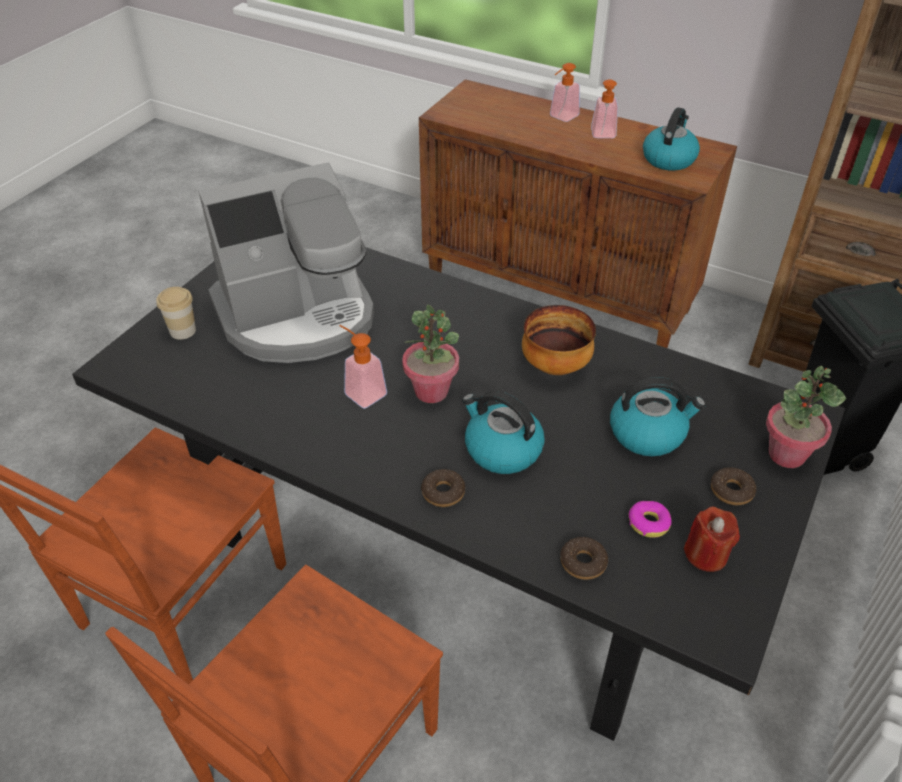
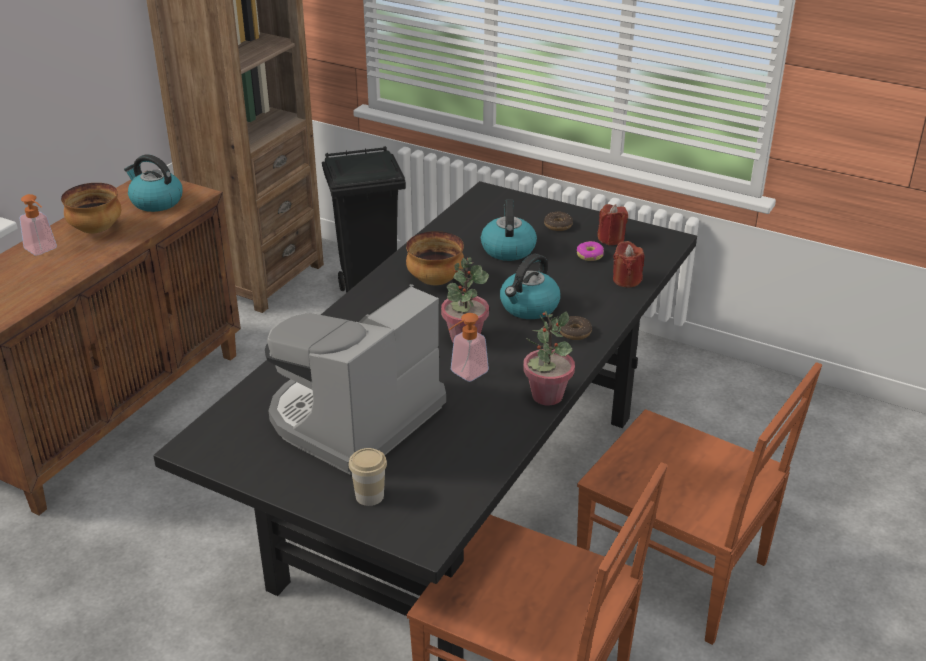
camera: 90 degrees left, 10 degrees down
coffee machine [198,163,374,363] -> coffee machine turned 120 degrees counterclockwise [265,284,446,475]
donut [560,537,608,580] -> red candle [613,241,644,288]
soap dispenser [591,79,618,138] -> bowl [61,183,121,234]
potted plant [766,366,846,468] -> potted plant moved to [523,311,575,405]

